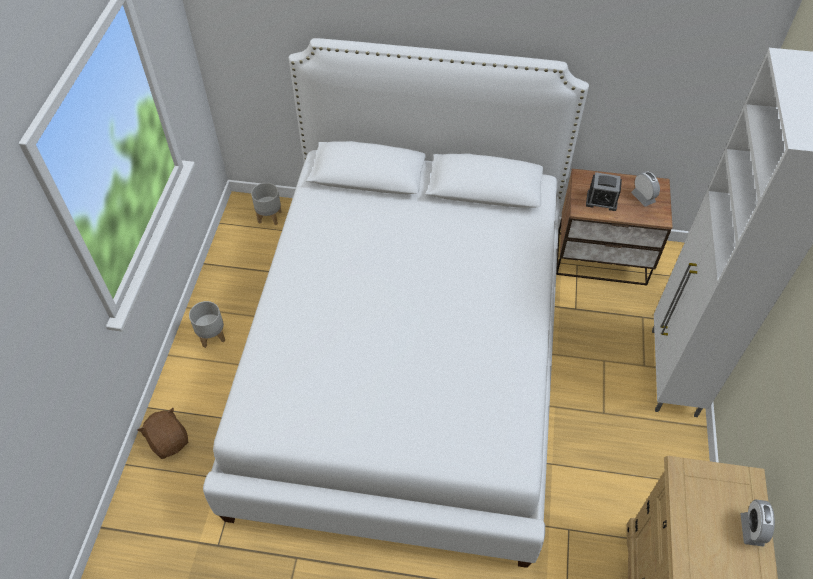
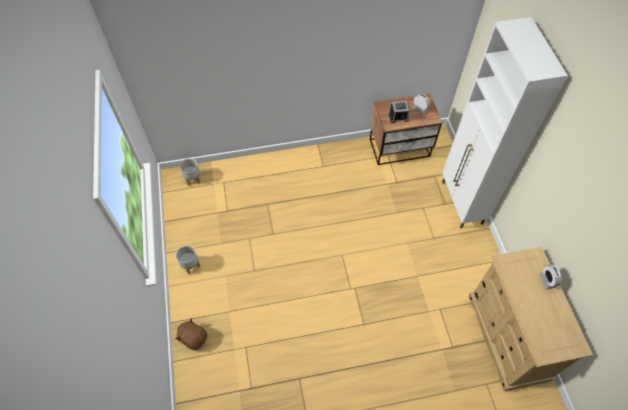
camera: 20 degrees left, 5 degrees up
white bed [203,38,589,568] -> none

